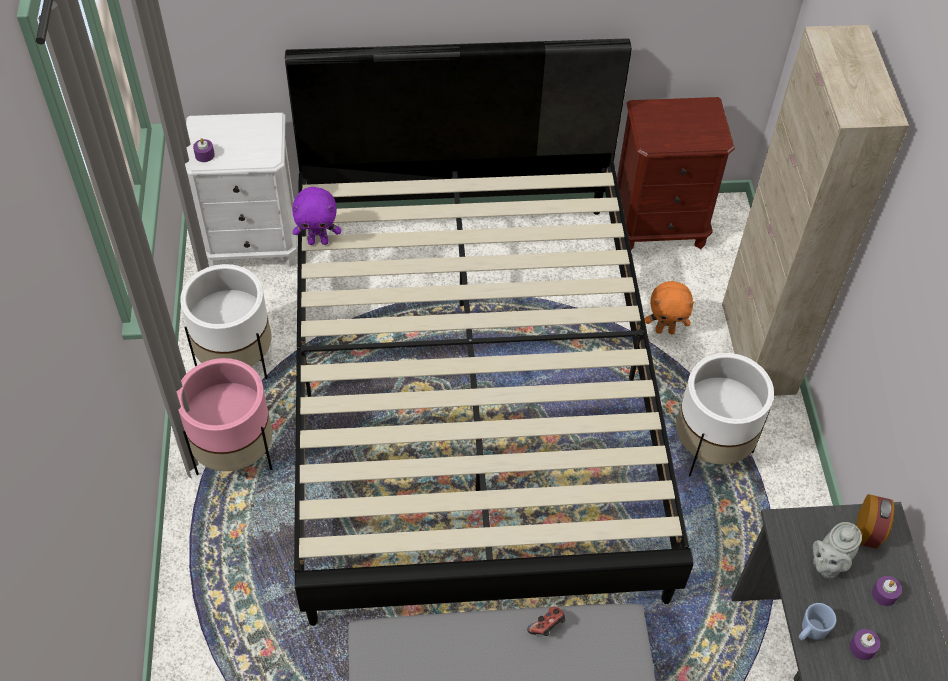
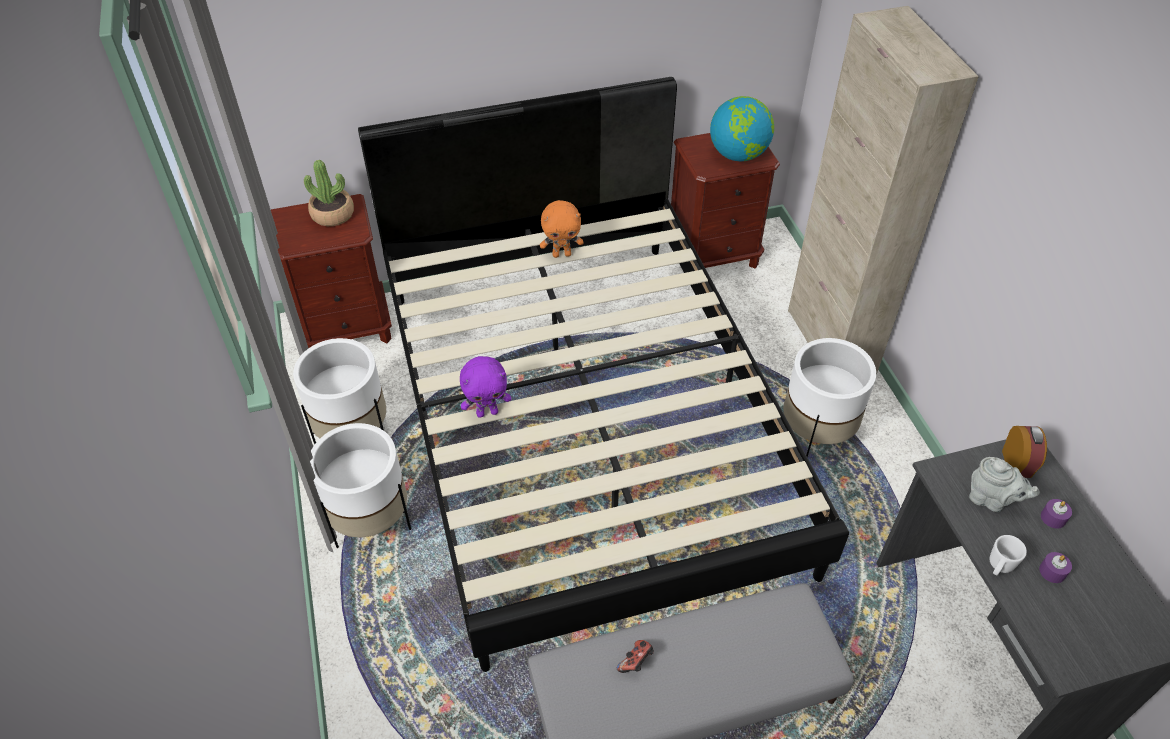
camera: 10 degrees left, 5 degrees down
pink planter [177,358,272,475] -> white planter [310,423,411,548]
white nightstand [185,113,297,267] -> brown nightstand [271,194,392,348]
purple candle [193,138,215,162] -> none
purple plush toy [292,187,341,245] -> purple plush toy moved to [460,356,511,418]
game controller [527,607,565,636] -> game controller moved to [617,640,654,673]
orange plush toy [644,281,694,335] -> orange plush toy moved to [540,200,584,258]
blue mug [799,603,836,640] -> white mug [989,535,1027,575]
grey teapot [813,522,862,579] -> grey teapot turned 90 degrees counterclockwise [969,457,1040,512]
none -> potted plant [304,160,354,226]
none -> globe [710,96,774,161]

